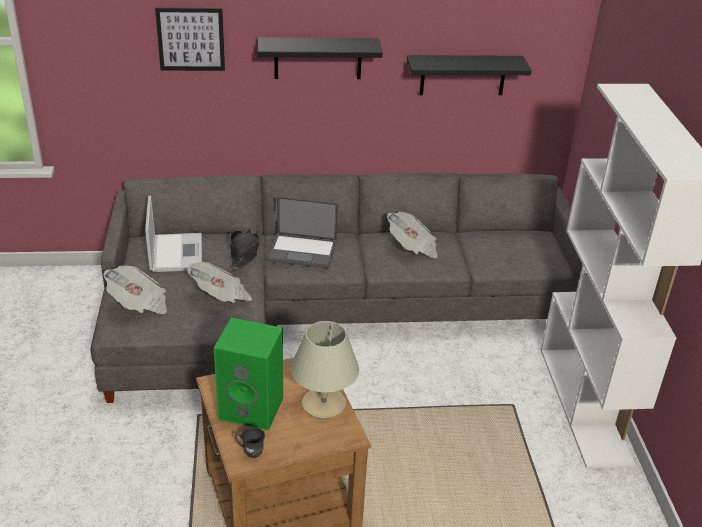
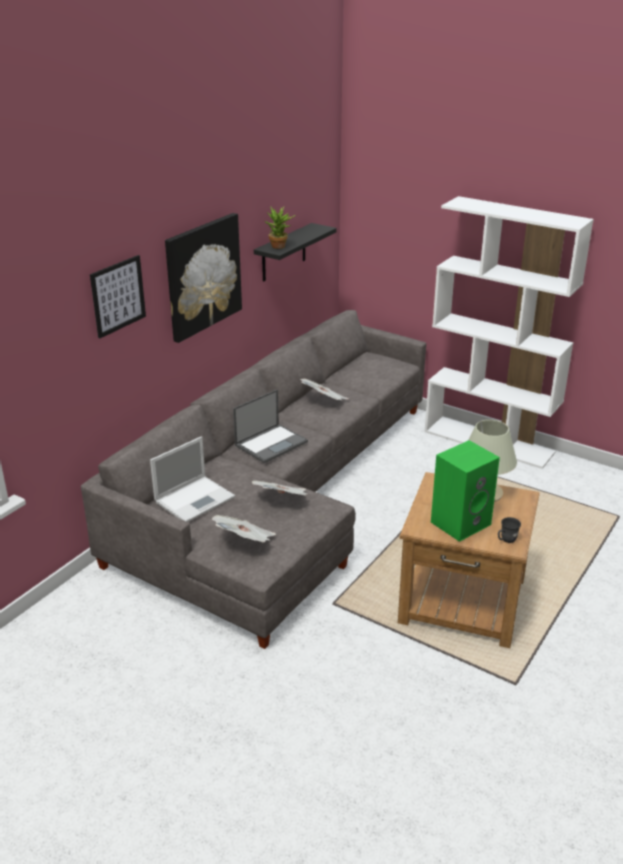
camera: 50 degrees left, 5 degrees down
laptop [145,195,202,272] -> laptop turned 105 degrees clockwise [150,436,235,522]
black hat [230,229,260,270] -> none
black shelf [258,37,383,79] -> picture [165,213,242,343]
none -> potted plant [265,206,296,249]

